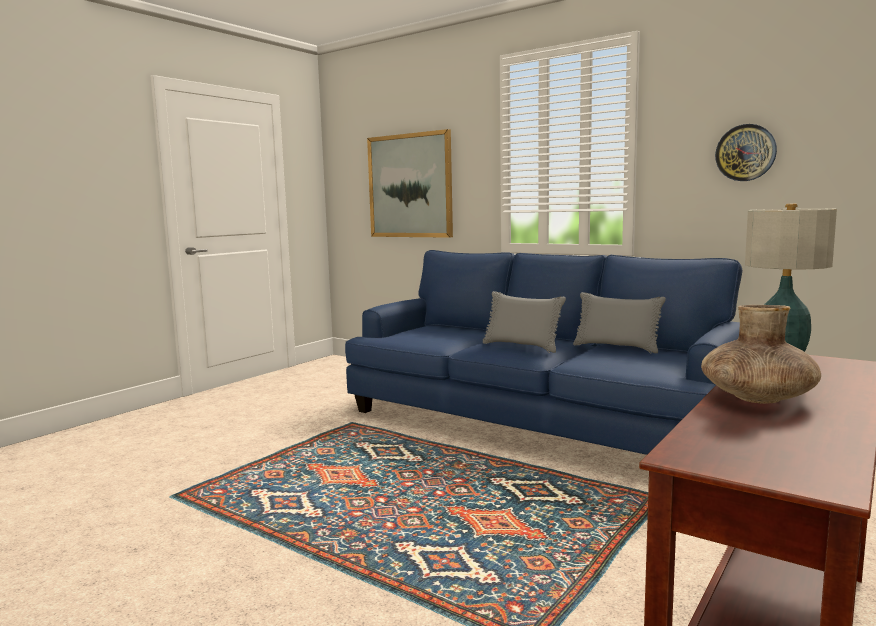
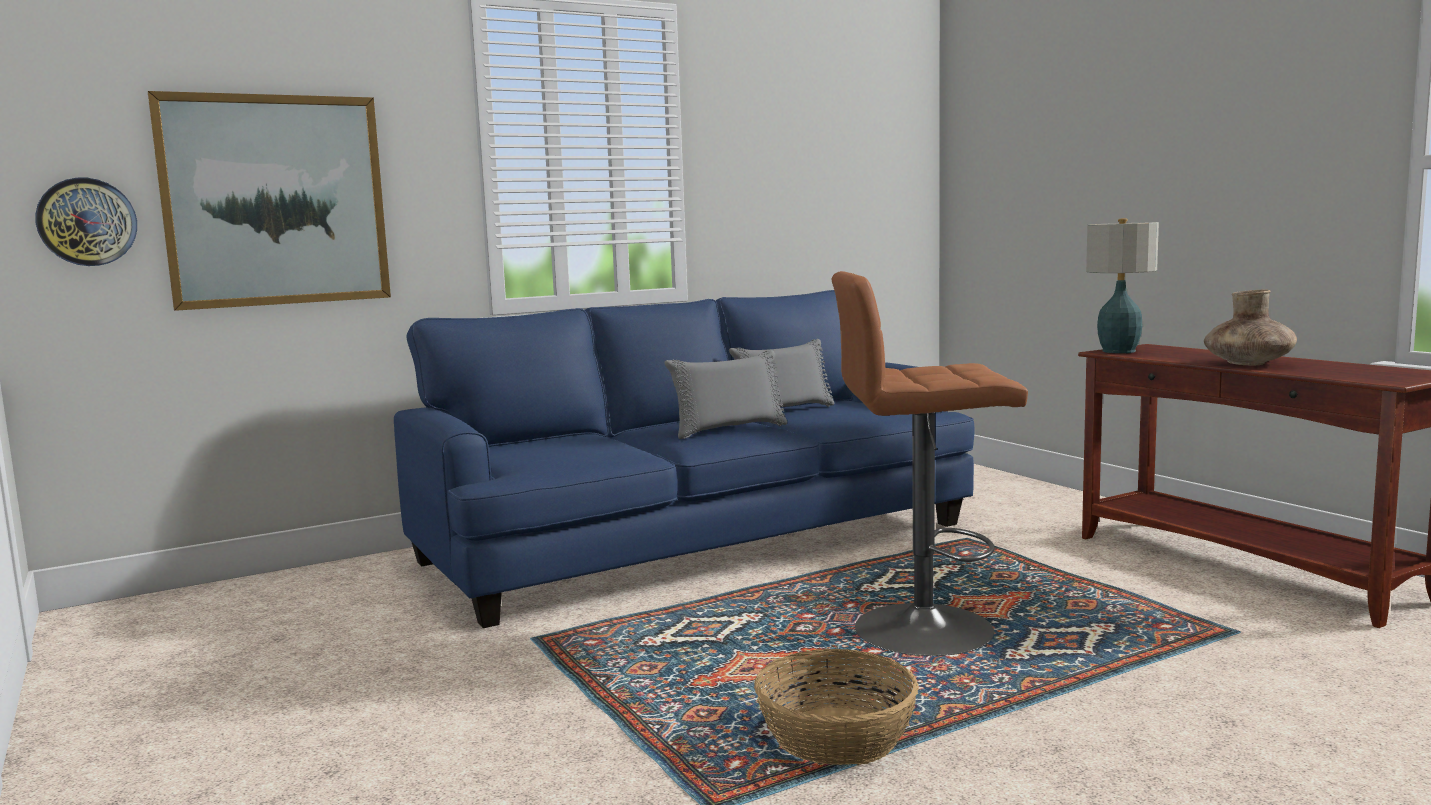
camera: 65 degrees left, 0 degrees up
wall clock [715,124,777,181] -> wall clock moved to [35,178,137,266]
none -> basket [754,649,919,765]
none -> brown stool [832,271,1028,656]

